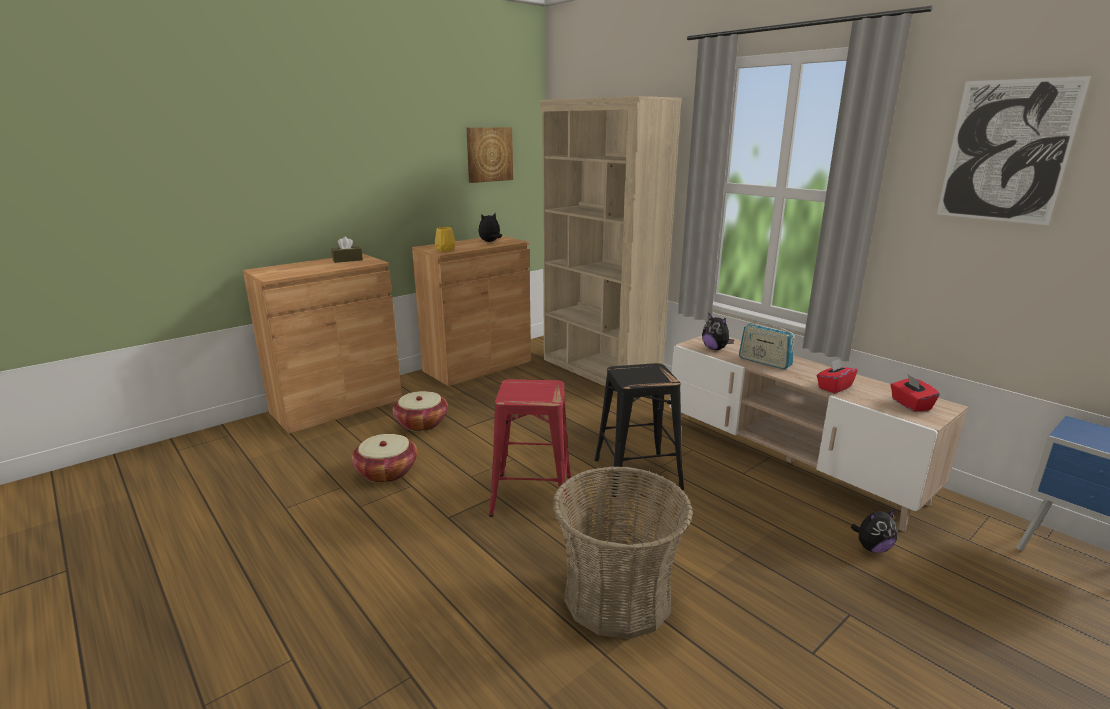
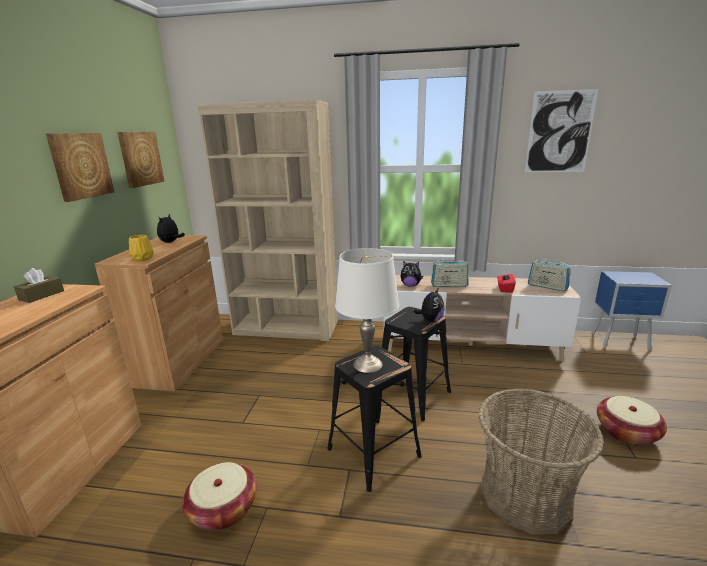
camera: 40 degrees left, 0 degrees up
basket [392,391,448,431] -> basket moved to [597,396,667,446]
red stool [489,379,571,517] -> black stool [327,346,422,492]
plush toy [851,509,897,553] -> plush toy moved to [414,288,444,322]
red tissue box [890,374,940,412] -> radio [528,256,571,292]
none -> picture [46,133,114,202]
none -> white table lamp [335,248,399,373]

